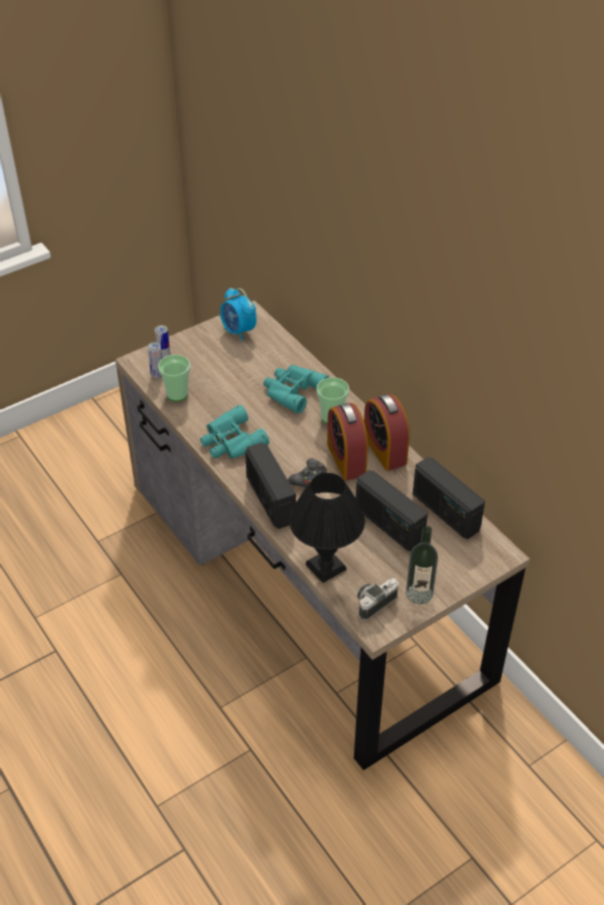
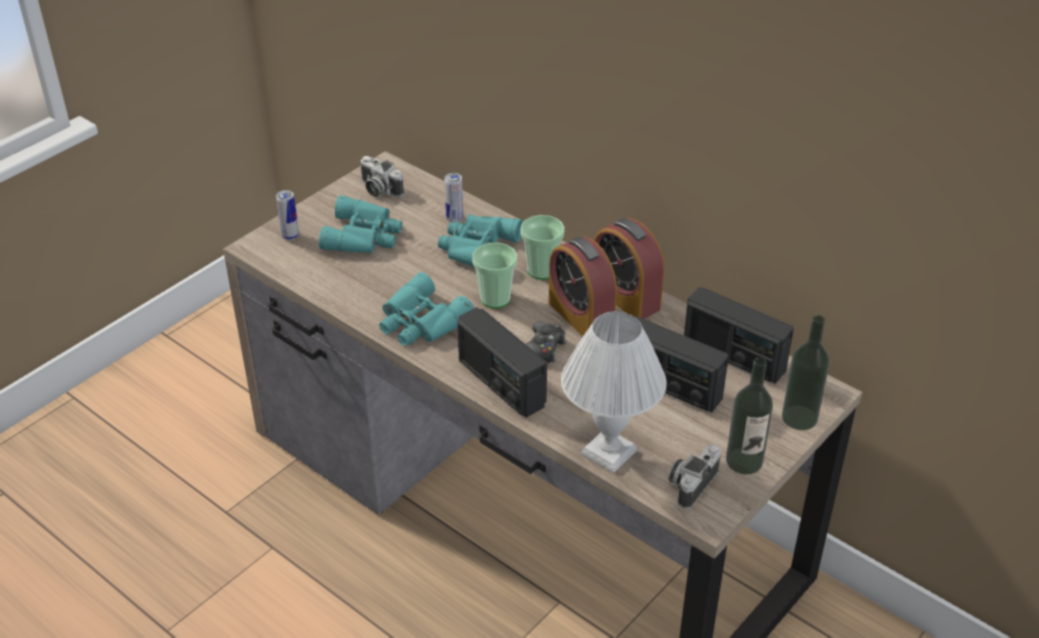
camera: 15 degrees left, 5 degrees down
can [148,342,162,378] -> can moved to [444,173,463,222]
cup [158,355,190,401] -> cup moved to [472,243,517,308]
alarm clock [220,288,257,341] -> camera [361,156,404,197]
black table lamp [289,473,365,583] -> white table lamp [561,311,667,473]
none -> turquoise binoculars [319,196,402,253]
none -> bottle [782,315,830,430]

